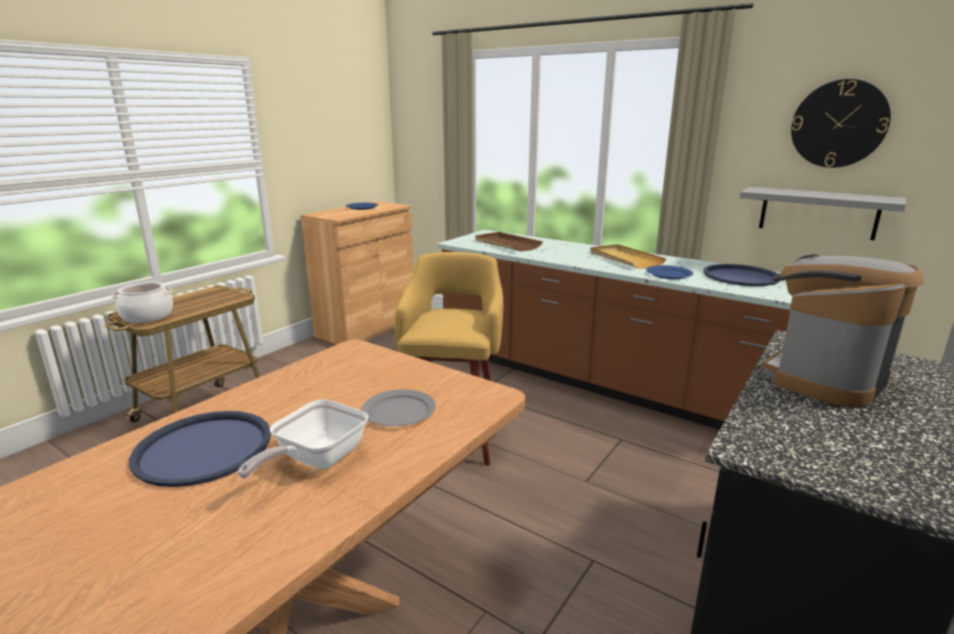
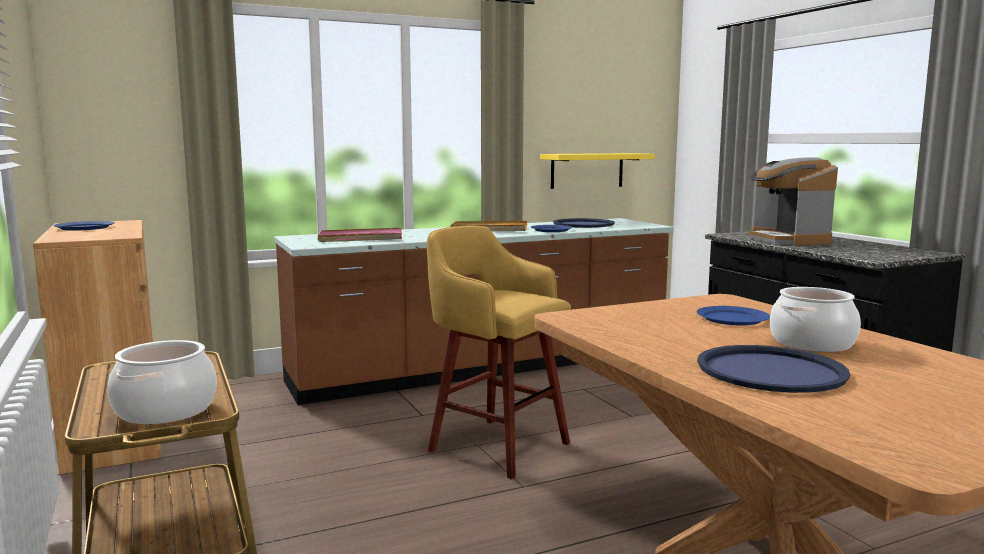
camera: 60 degrees left, 10 degrees down
frying pan [238,399,368,478] -> cooking pot [770,287,861,352]
grey plate [362,389,436,426] -> blue plate [696,306,770,325]
brown tray [475,232,543,251] -> pink tray [318,228,402,242]
grey shelf [739,187,906,240] -> yellow shelf [540,153,655,189]
wall clock [791,79,891,168] -> none

